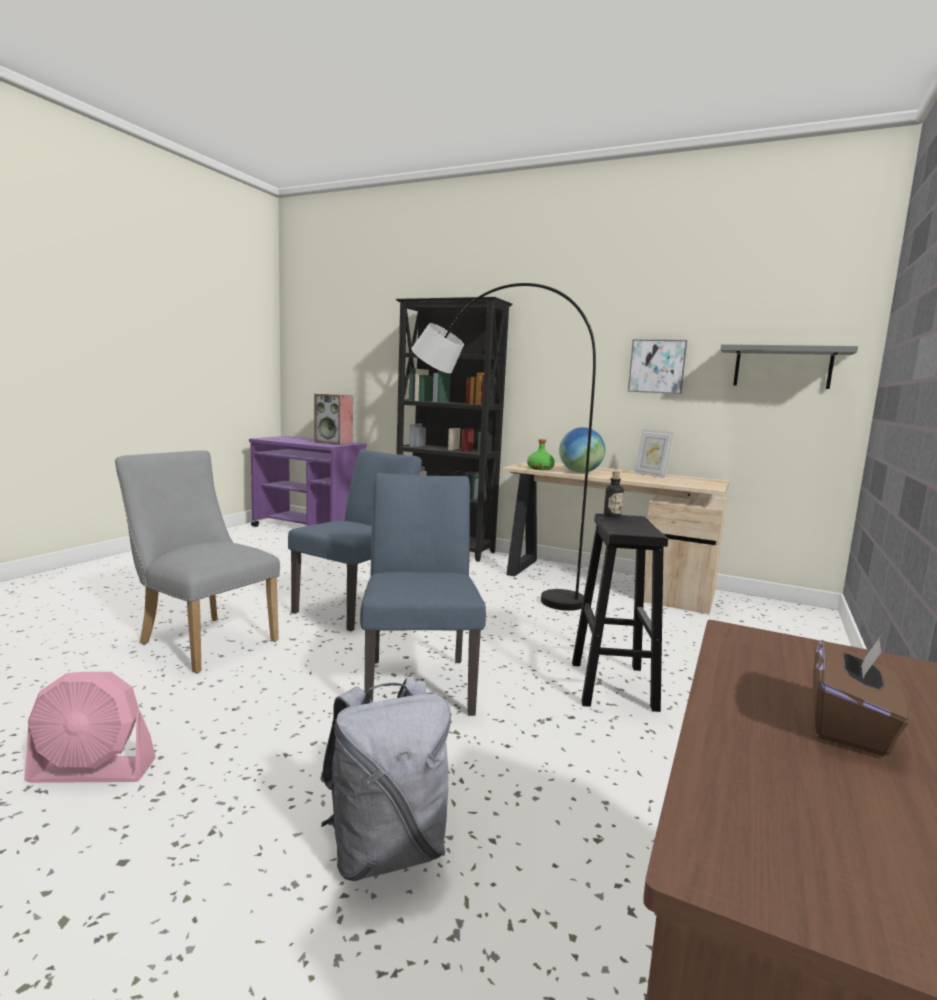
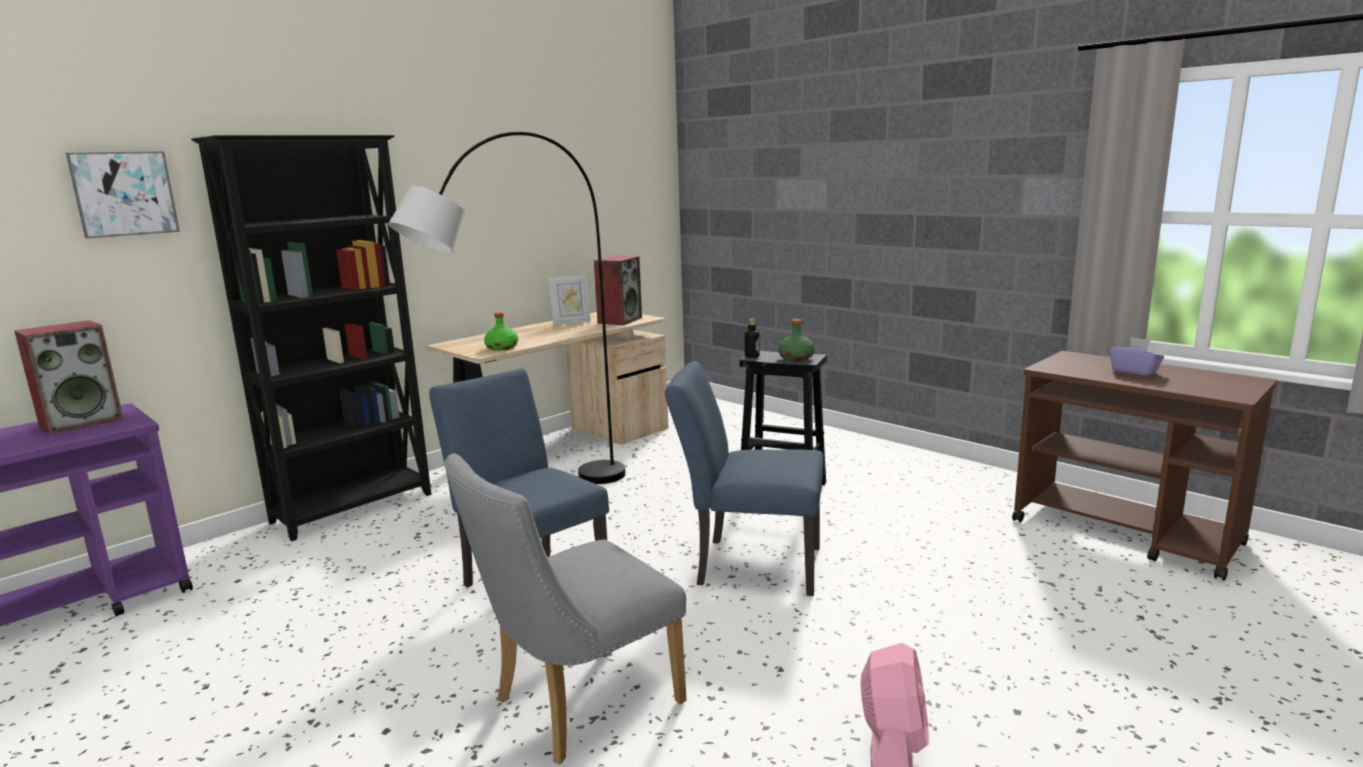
camera: 70 degrees left, 5 degrees up
grey backpack [320,678,451,881] -> none
globe [559,427,605,473] -> none
picture [628,340,687,394] -> picture moved to [66,151,180,238]
grey shelf [720,344,858,389] -> none
brown tissue box [813,636,910,756] -> purple tissue box [1110,337,1164,376]
none -> speaker [594,256,642,325]
none -> green bottle [778,319,815,361]

